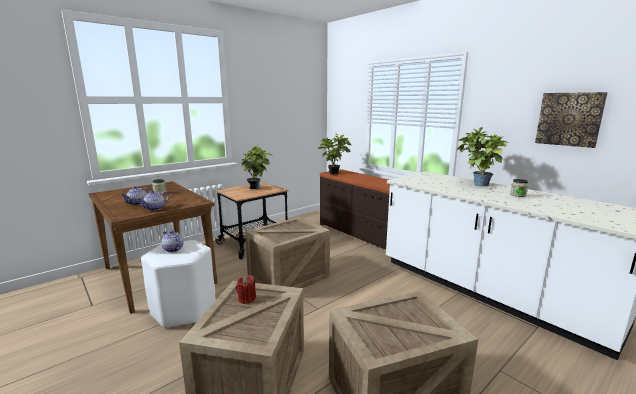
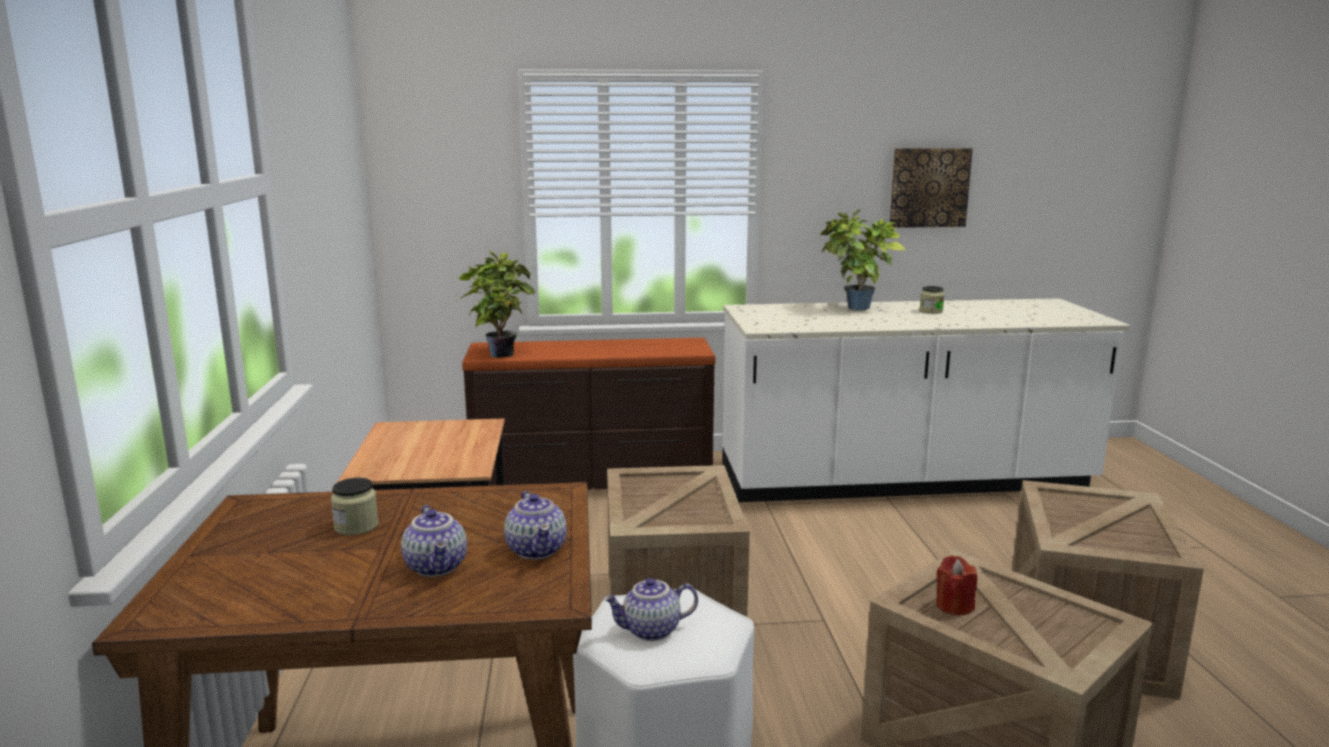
camera: 55 degrees left, 0 degrees up
potted plant [241,144,272,189] -> none

